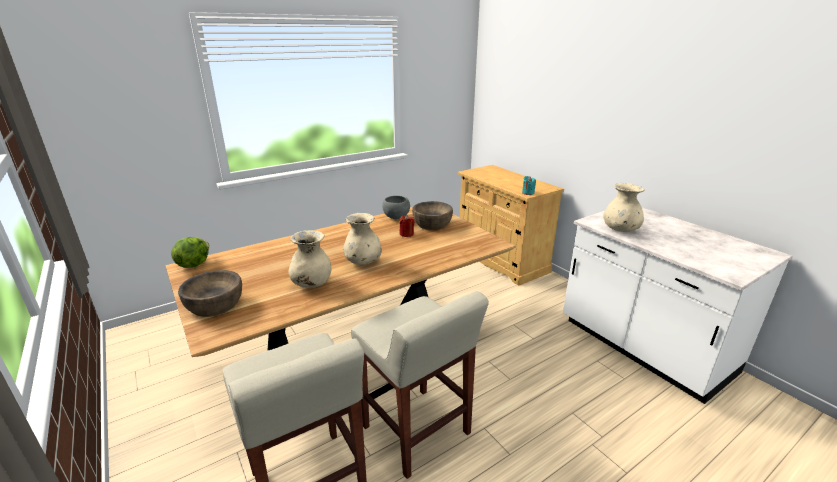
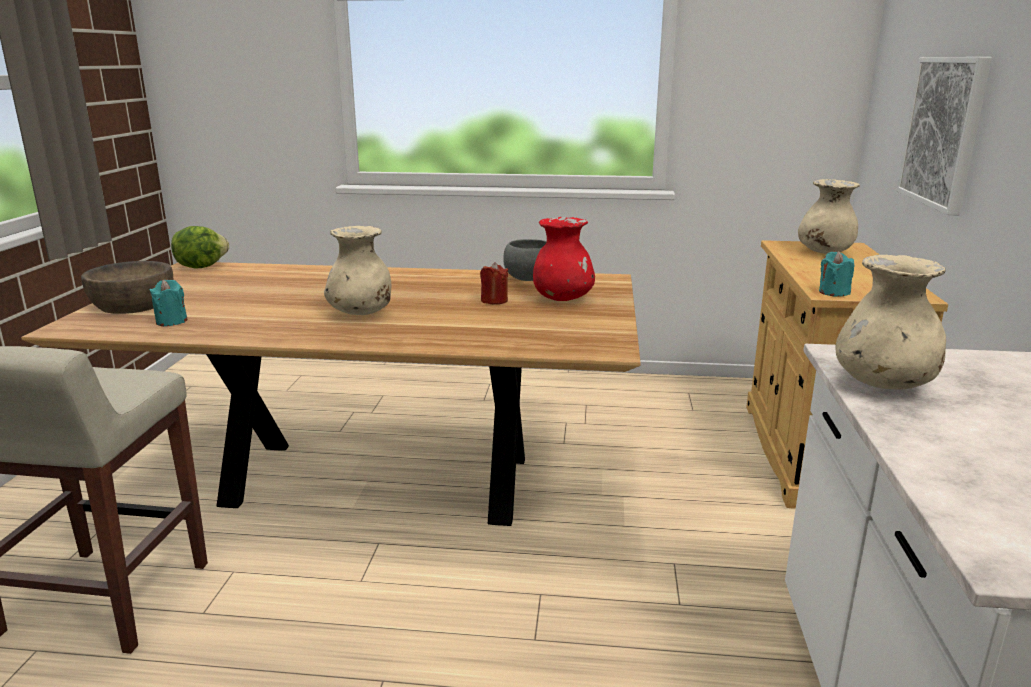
camera: 40 degrees right, 5 degrees down
beige vase [289,230,331,288] -> beige vase moved to [798,179,860,254]
beige stool [351,291,489,479] -> none
brown bowl [412,201,453,230] -> red vase [533,217,595,301]
none -> turquoise candle [149,280,187,326]
none -> picture [896,57,992,215]

